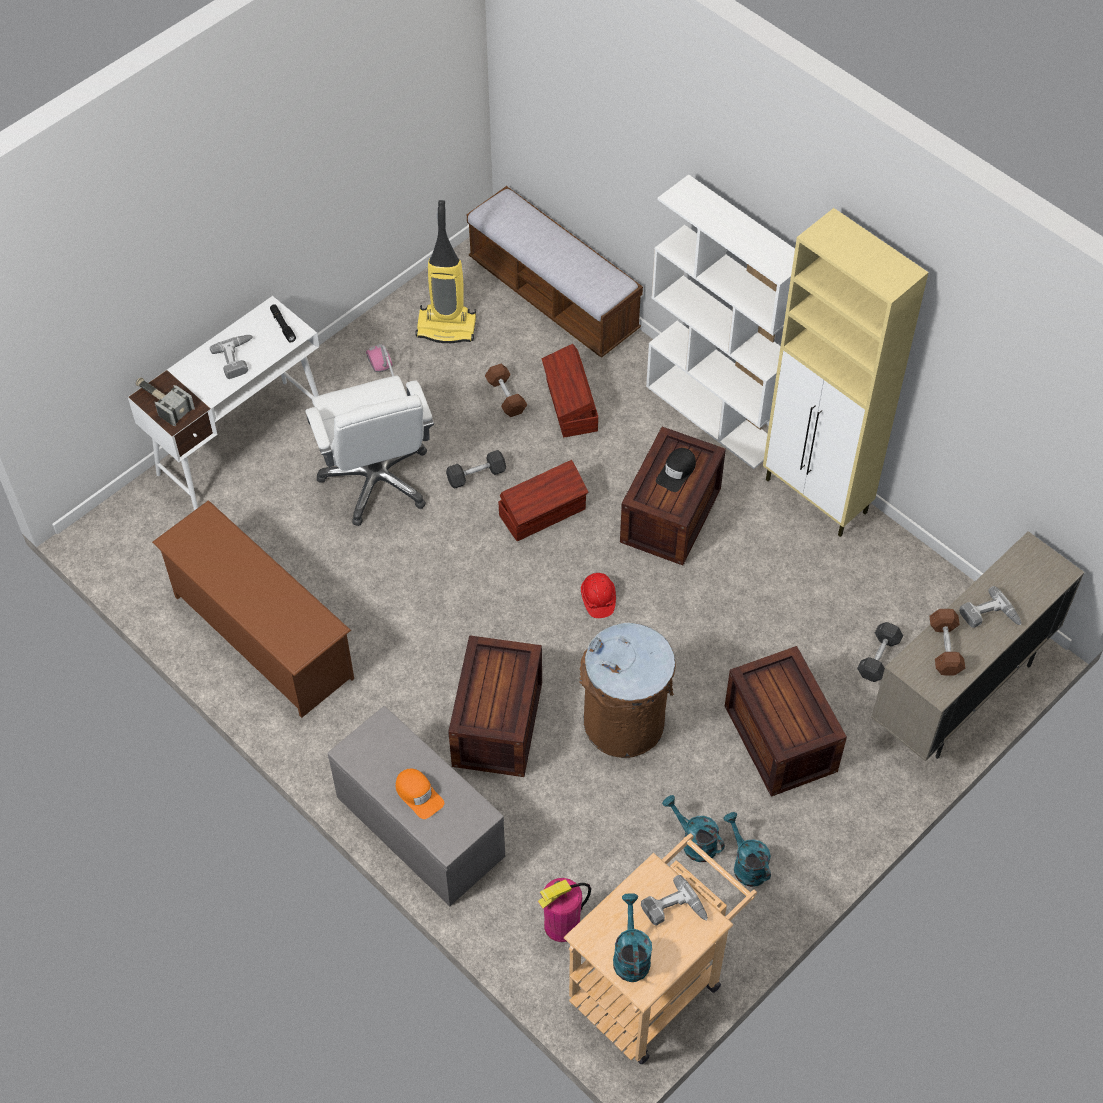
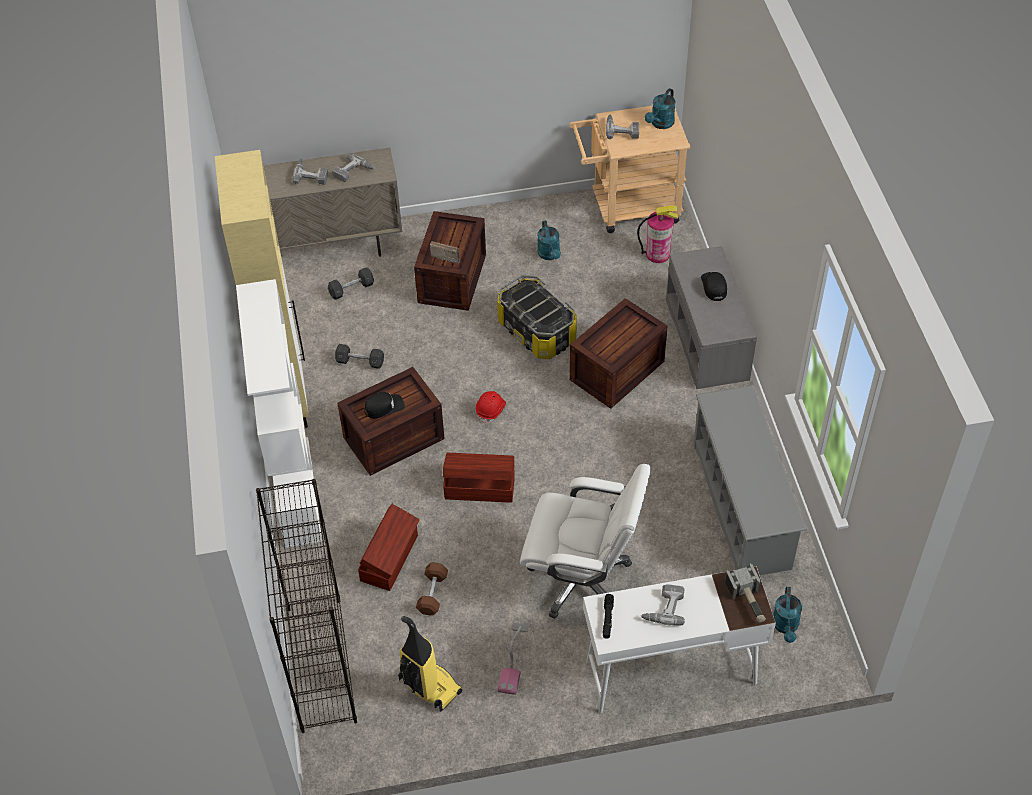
camera: 145 degrees left, 5 degrees down
brown shoe rack [152,500,354,718] -> grey shoe rack [693,385,807,575]
white office chair [305,375,434,526] -> white office chair turned 90 degrees clockwise [520,464,651,619]
orange cap [396,769,444,819] -> black cap [701,272,727,301]
grey dumbbell [446,450,506,489] -> grey dumbbell moved to [335,344,384,369]
bench [467,186,643,358] -> black bookcase [256,479,357,733]
brown trash can [579,623,676,758] -> storage box [497,275,577,359]
turquoise watering can [724,812,771,887] -> turquoise watering can moved to [773,587,802,643]
brown dumbbell [929,609,965,675] -> power drill [332,153,375,182]
none -> radio [430,241,460,264]

